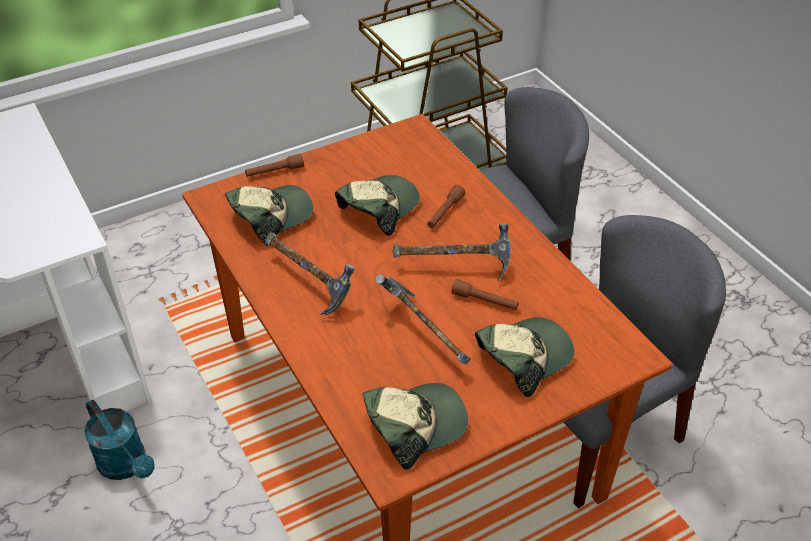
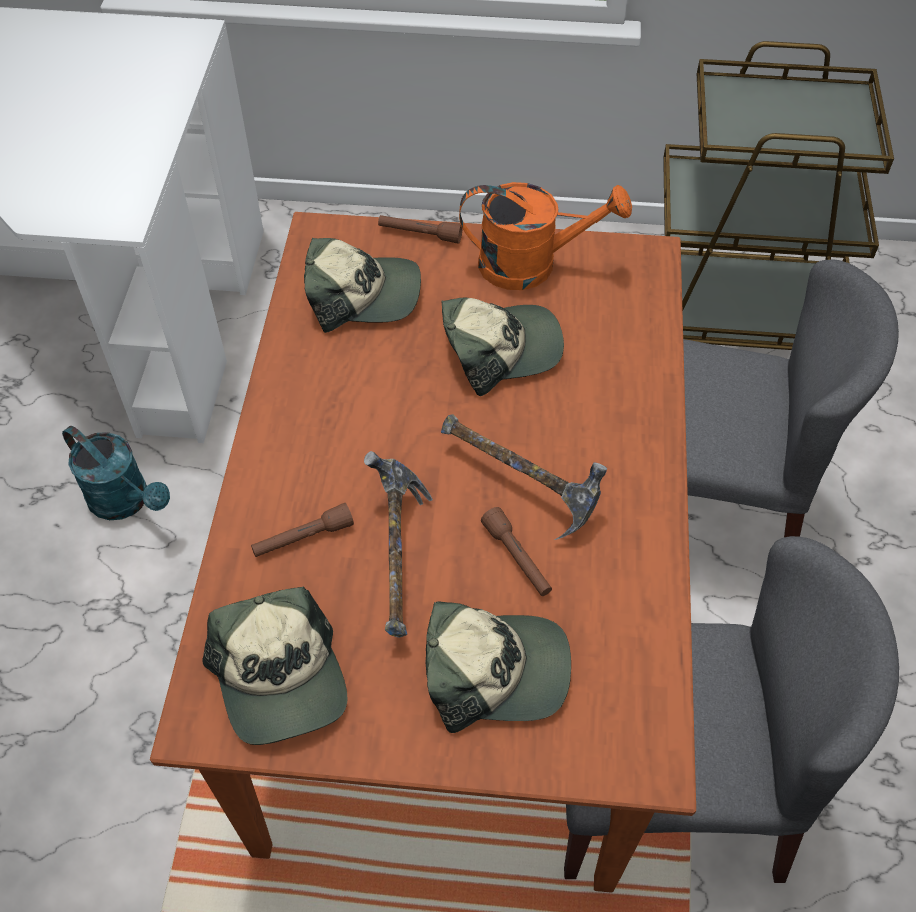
camera: 35 degrees right, 10 degrees up
turquoise watering can [84,400,155,480] -> turquoise watering can turned 45 degrees counterclockwise [62,426,170,520]
hammer [265,232,355,315] -> none
cap [363,383,468,470] -> cap turned 60 degrees clockwise [203,587,347,745]
brown flashlight [427,185,465,228] -> brown flashlight moved to [251,503,354,557]
none -> orange watering can [459,182,632,290]

